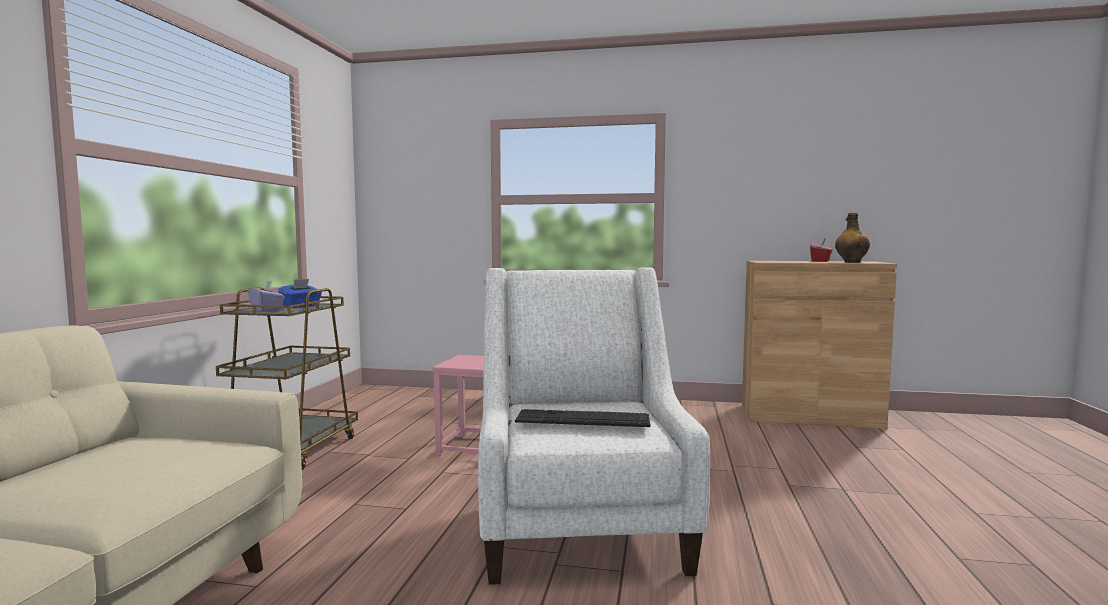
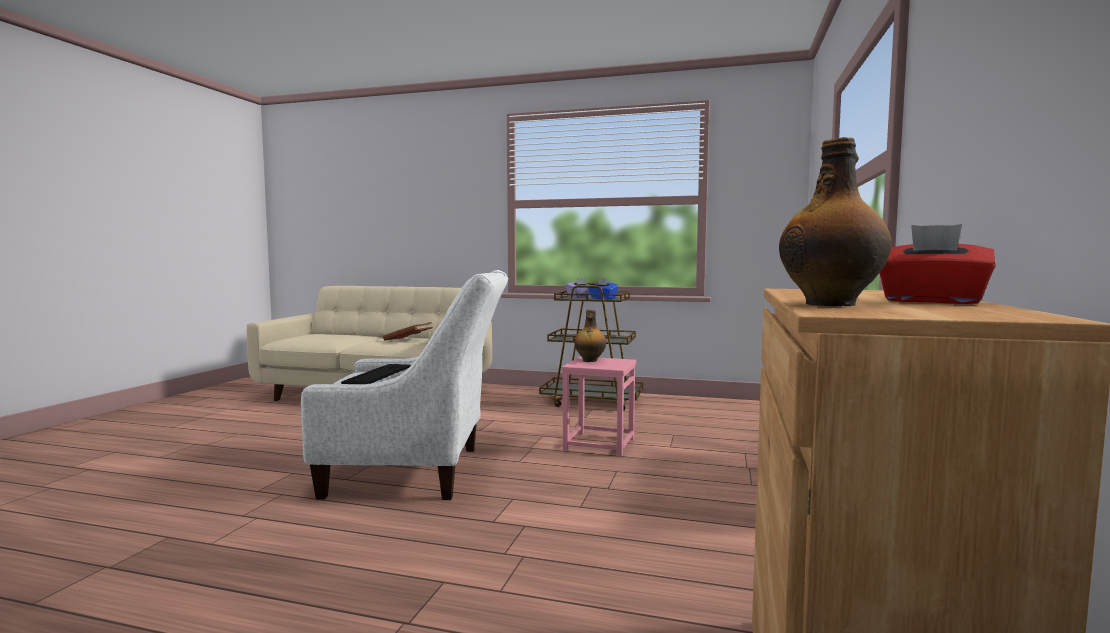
camera: 95 degrees right, 0 degrees up
none -> brown book [383,322,433,341]
none -> bottle [575,310,606,362]

